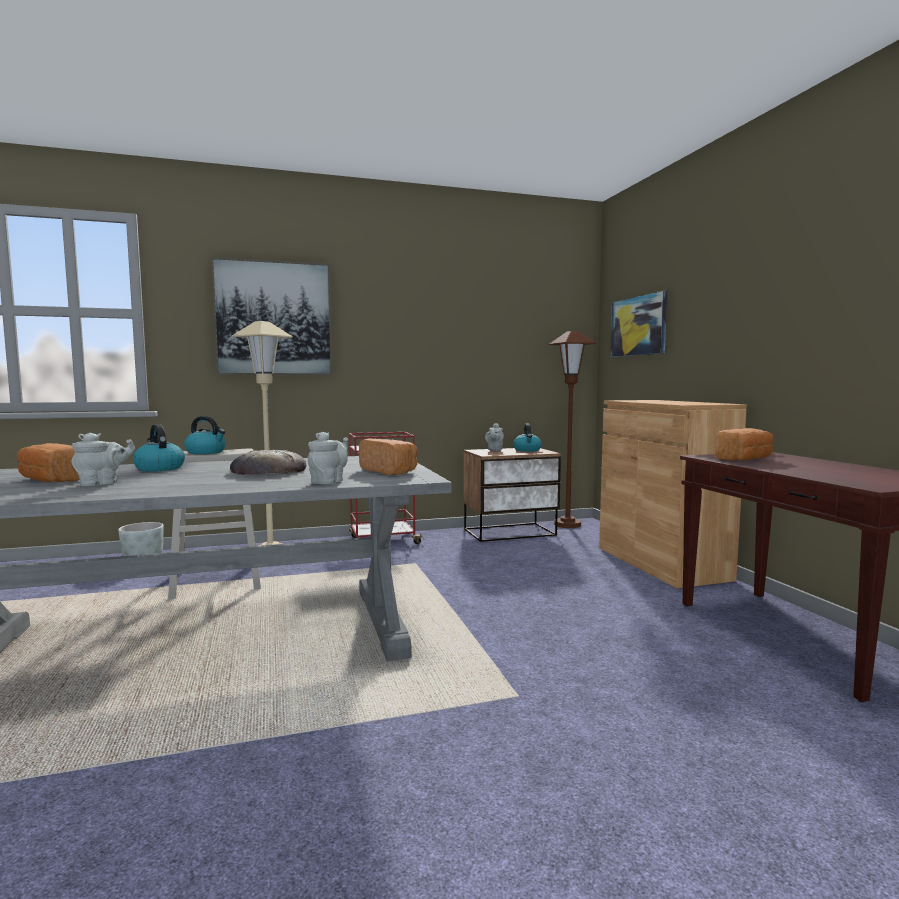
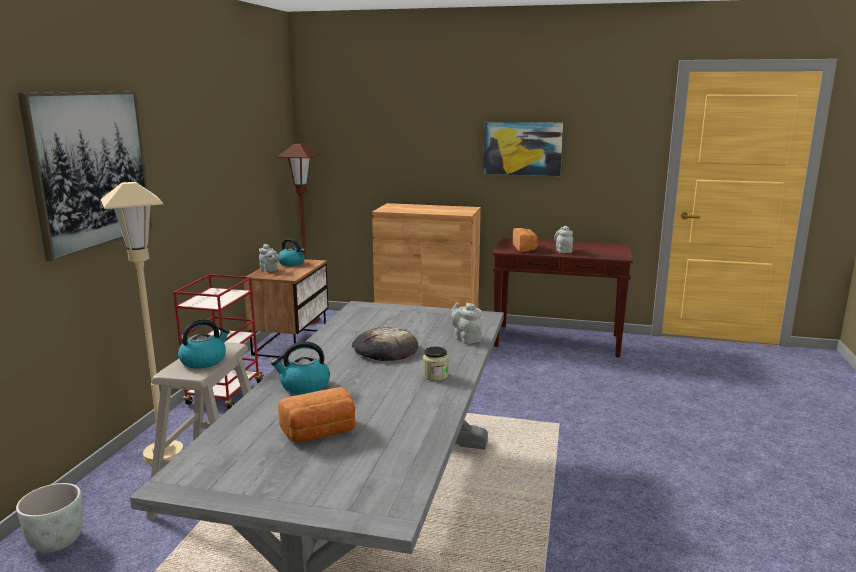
camera: 60 degrees left, 10 degrees up
grey teapot [72,432,135,486] -> grey teapot moved to [554,226,573,253]
bread [359,439,417,475] -> none
picture [610,291,667,357] -> picture moved to [483,122,563,176]
none -> jar [423,347,448,381]

